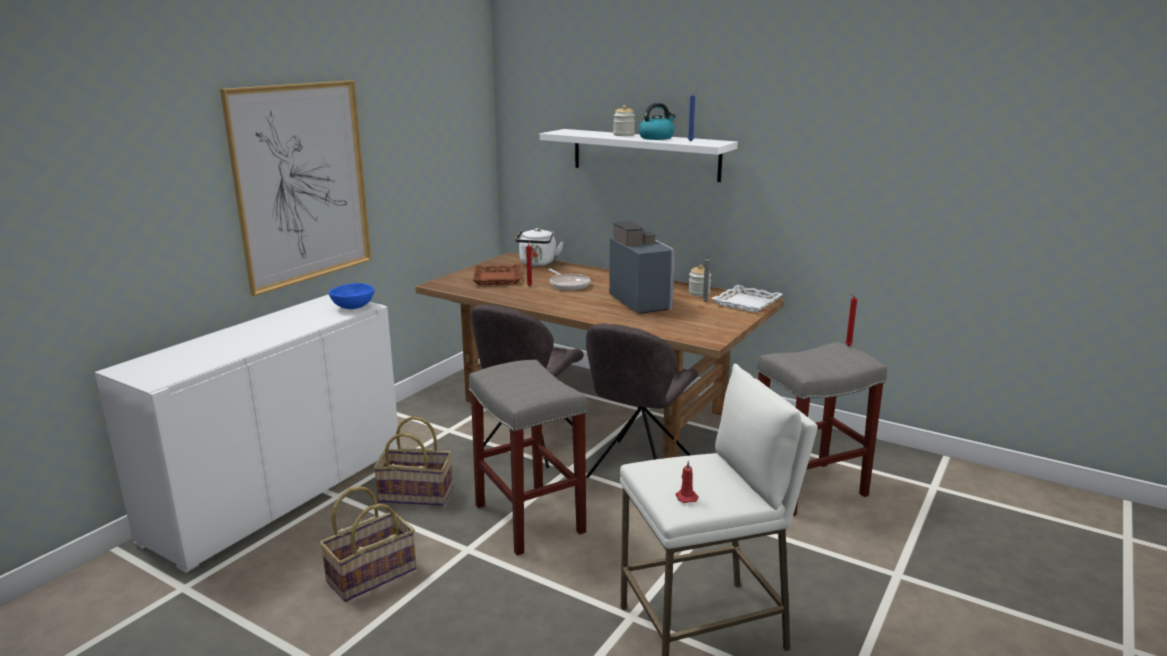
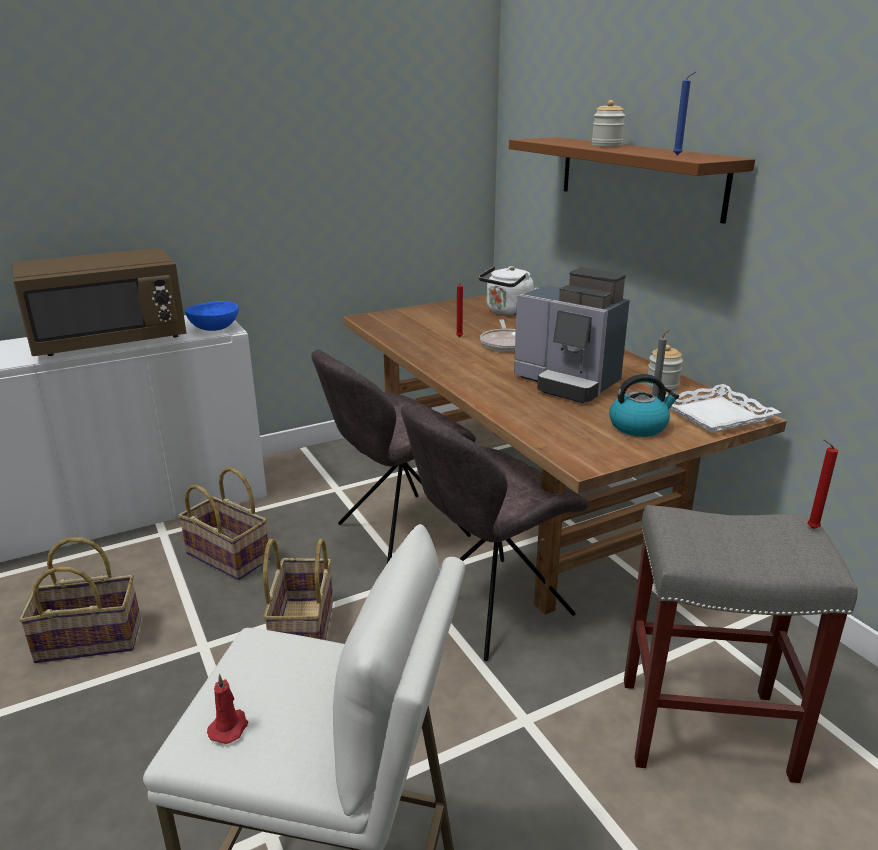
camera: 30 degrees right, 5 degrees up
picture [220,80,372,296] -> none
grey stool [469,360,588,556] -> basket [263,539,333,640]
brown tray [473,264,521,285] -> none
white shelf [540,129,738,182] -> brown shelf [509,137,755,224]
coffee machine [609,220,675,314] -> coffee machine turned 120 degrees clockwise [514,267,630,403]
kettle [639,103,675,140] -> kettle moved to [609,374,679,437]
none -> brown microwave [12,248,186,356]

